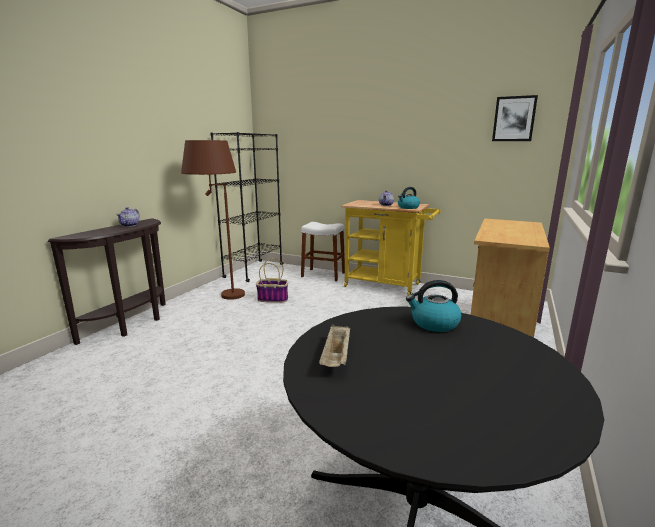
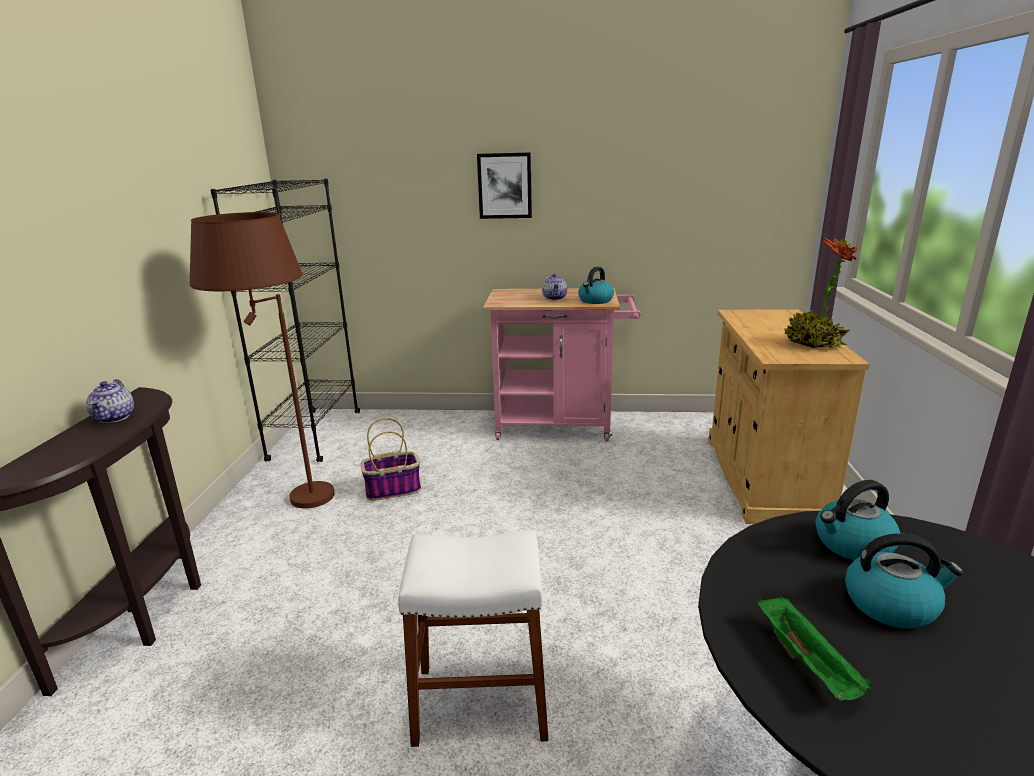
camera: 20 degrees left, 5 degrees up
white stool [301,222,345,281] -> white stool moved to [398,530,549,747]
beige tray [319,324,350,367] -> green tray [757,596,872,701]
yellow cart [341,200,441,295] -> pink cart [483,288,641,442]
picture [492,95,538,141] -> picture moved to [477,152,532,219]
none -> potted plant [784,237,857,348]
none -> kettle [845,533,963,629]

